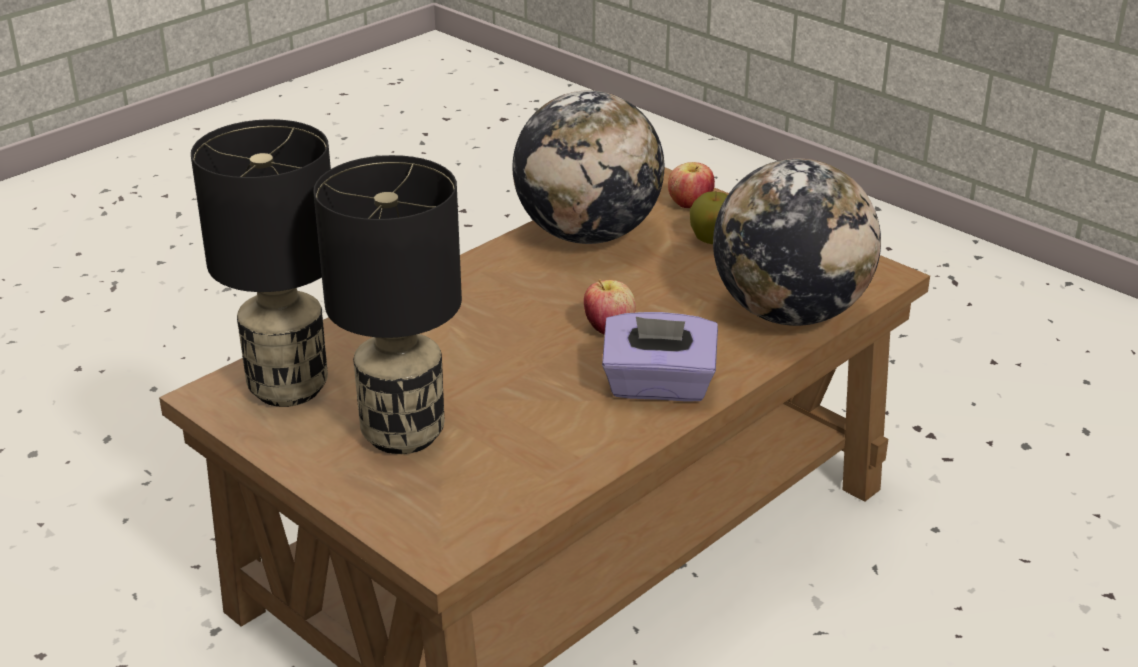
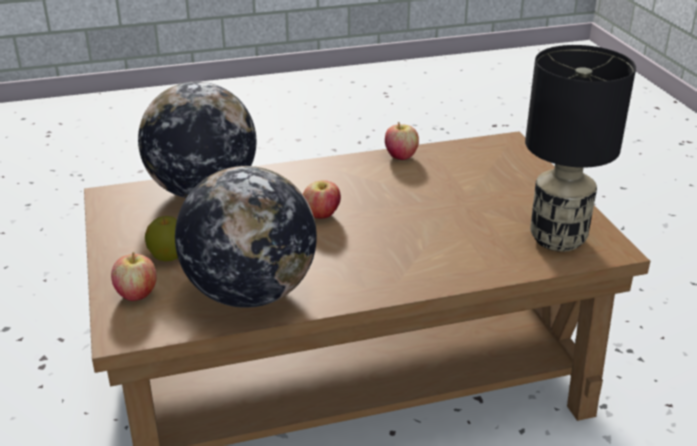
camera: 150 degrees left, 0 degrees up
black table lamp [313,155,462,454] -> none
purple tissue box [602,312,718,402] -> none
none -> apple [385,122,419,160]

